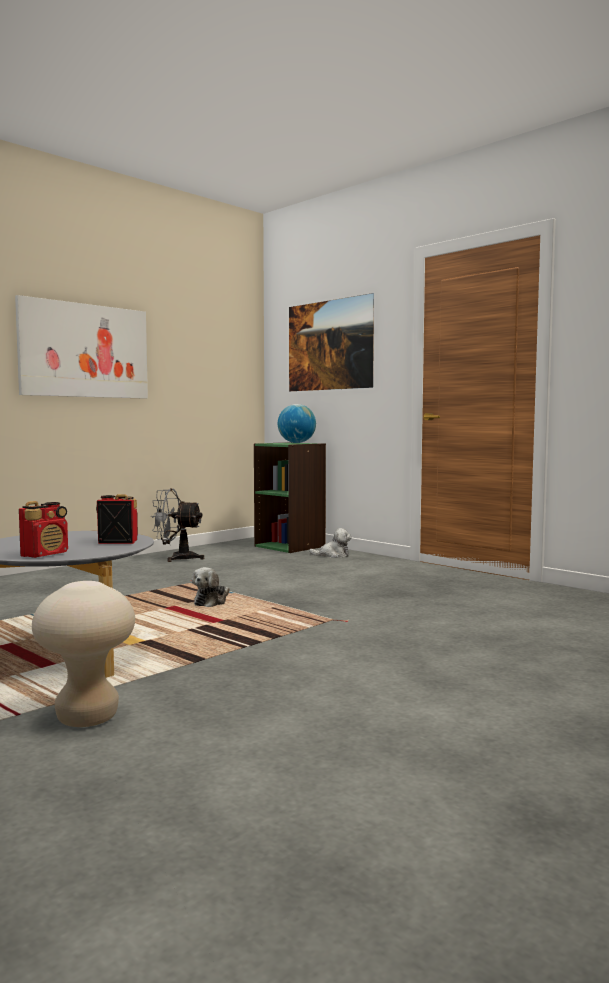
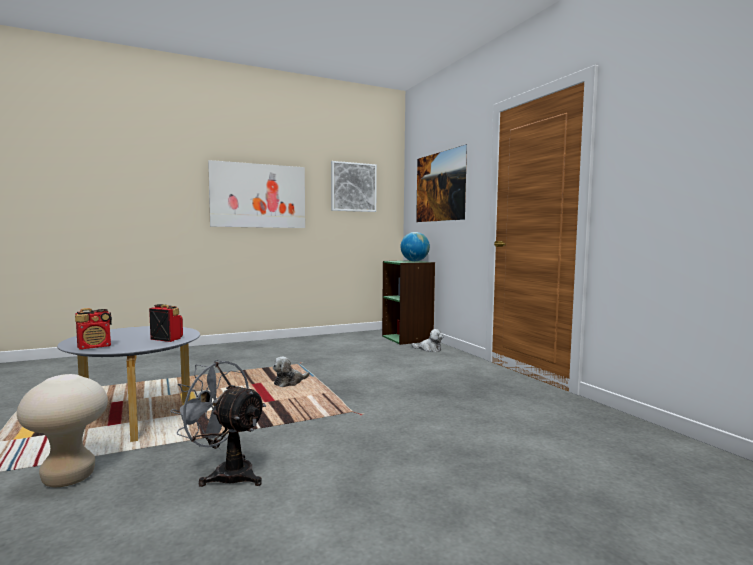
camera: 20 degrees right, 0 degrees up
grey fan [151,488,204,562] -> grey fan moved to [170,360,266,487]
none -> picture [331,161,377,212]

